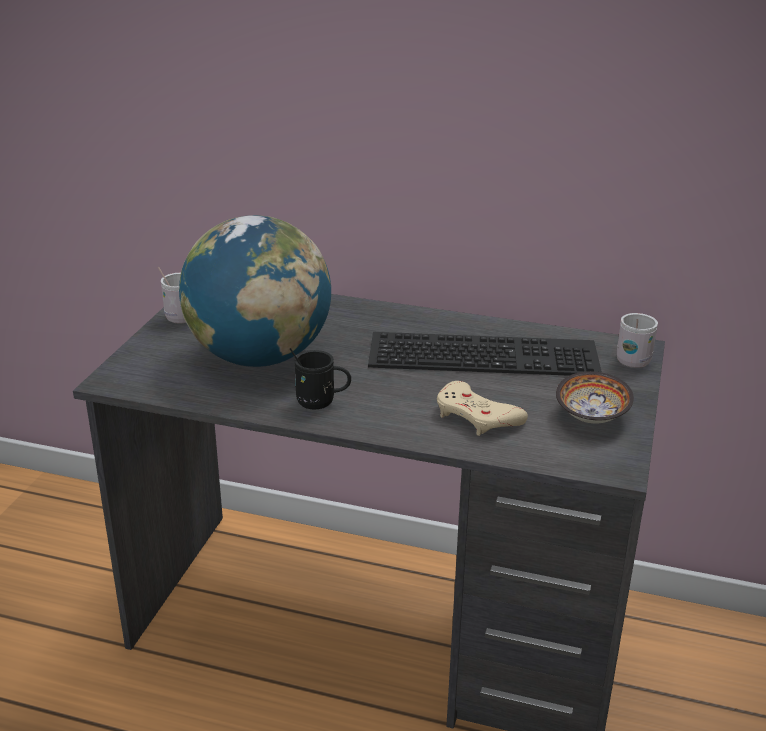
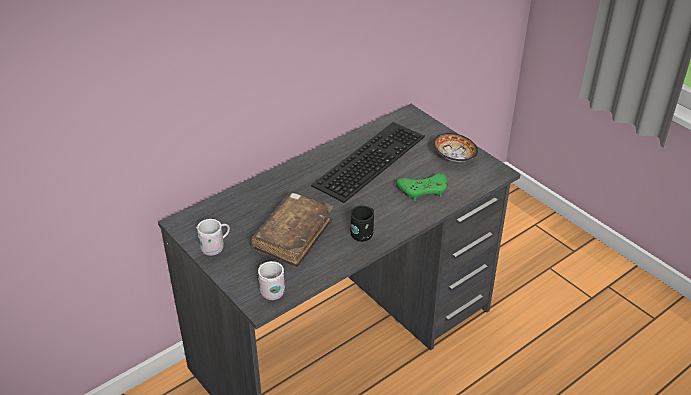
camera: 55 degrees left, 10 degrees up
globe [179,215,331,367] -> brown book [250,192,334,268]
beige game controller [437,381,528,436] -> green game controller [396,173,448,201]
white mug [616,313,658,368] -> white mug moved to [258,261,285,300]

